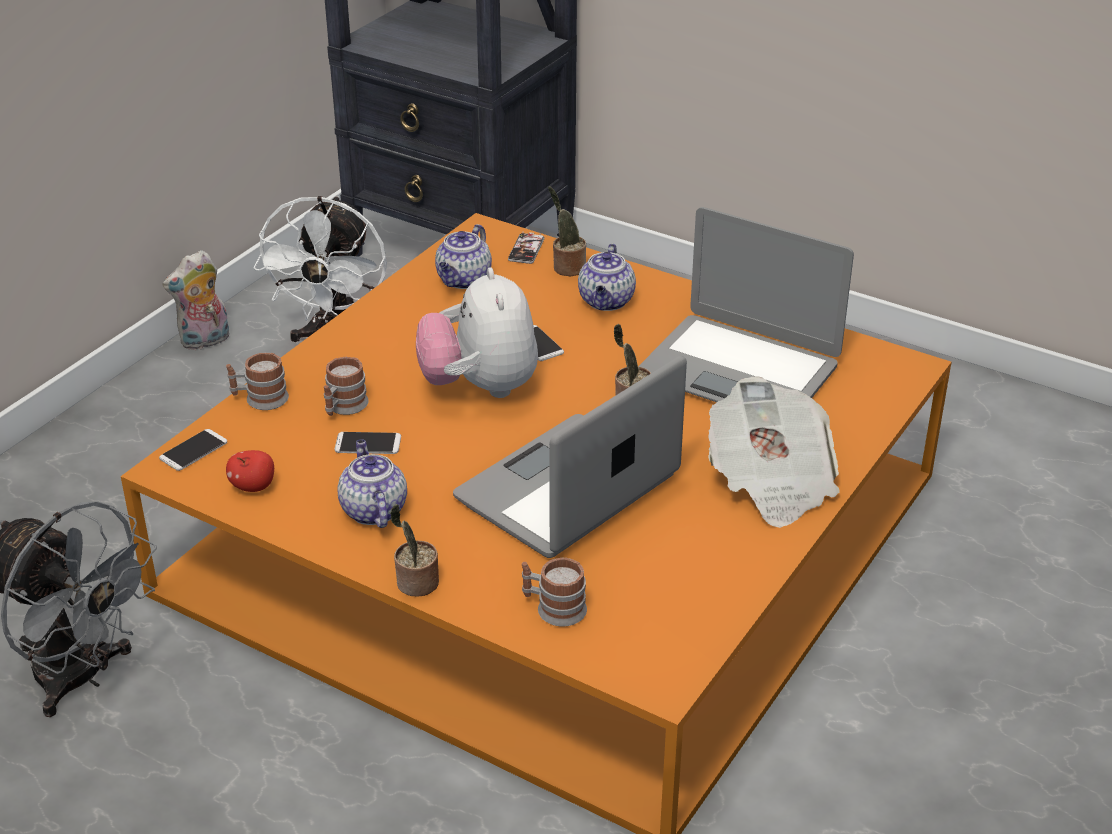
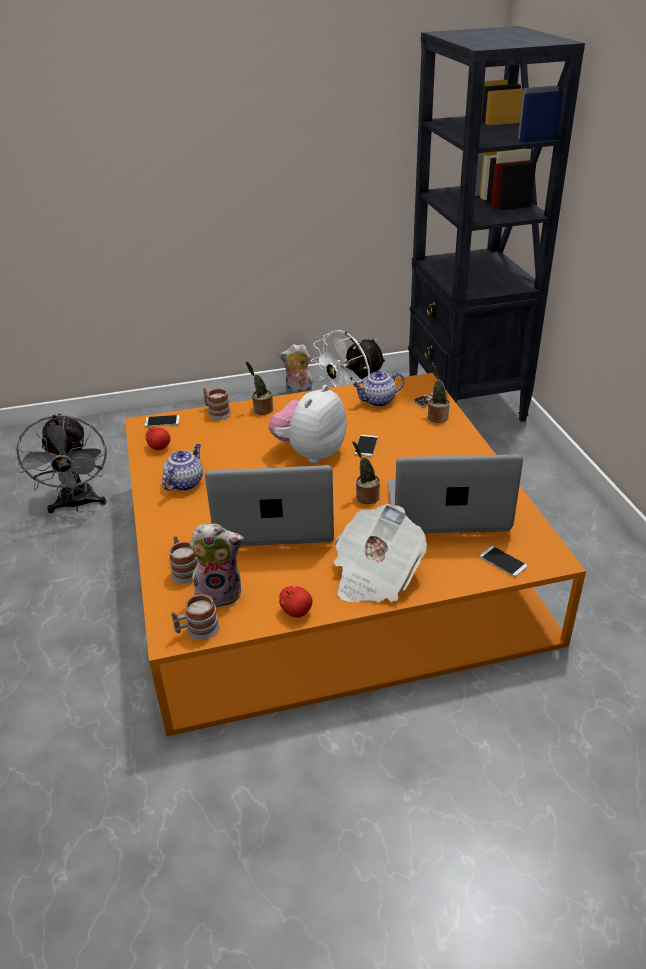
camera: 45 degrees right, 0 degrees up
mug [324,357,369,416] -> mug moved to [171,594,220,640]
phone [334,432,401,454] -> phone moved to [480,546,527,577]
potted plant [390,504,439,597] -> potted plant moved to [246,361,273,415]
teapot [578,243,636,311] -> none
laptop [638,207,854,402] -> laptop turned 105 degrees clockwise [388,454,523,533]
none -> plush toy [190,523,244,608]
none -> apple [279,586,312,618]

